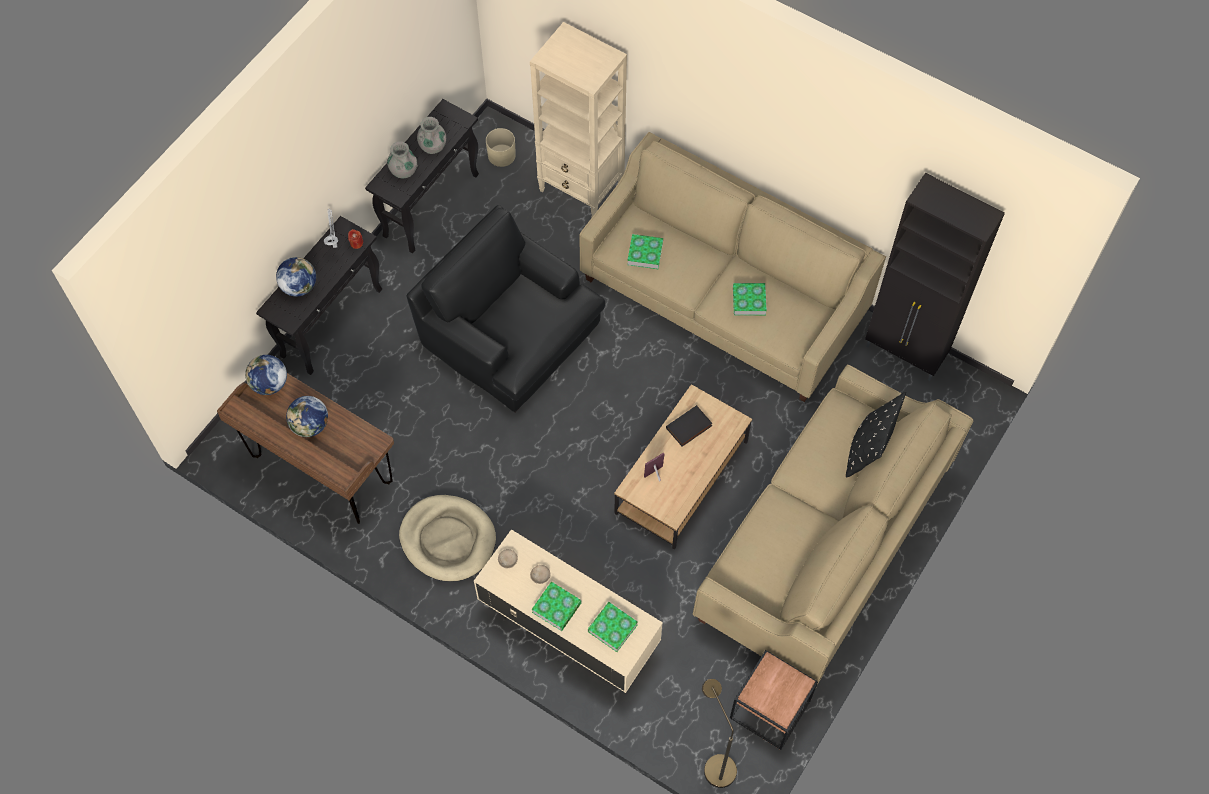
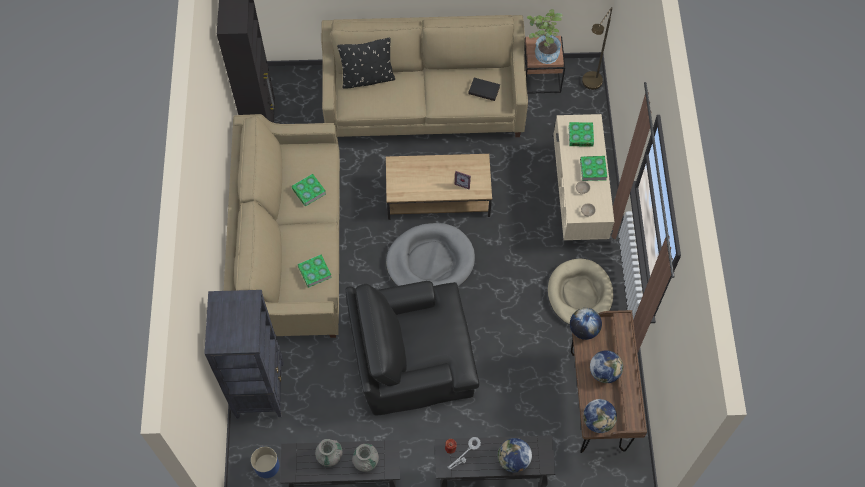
camera: 125 degrees left, 0 degrees up
black armchair [406,205,605,412] -> black armchair turned 75 degrees clockwise [346,281,479,415]
beige planter [486,128,516,167] -> blue planter [251,446,279,478]
beige bookcase [530,22,627,218] -> black bookcase [204,290,283,419]
black book [666,405,712,447] -> black book moved to [468,77,500,101]
none -> grey dog bed [386,223,475,286]
none -> potted plant [527,9,563,64]
none -> globe [570,308,602,340]

